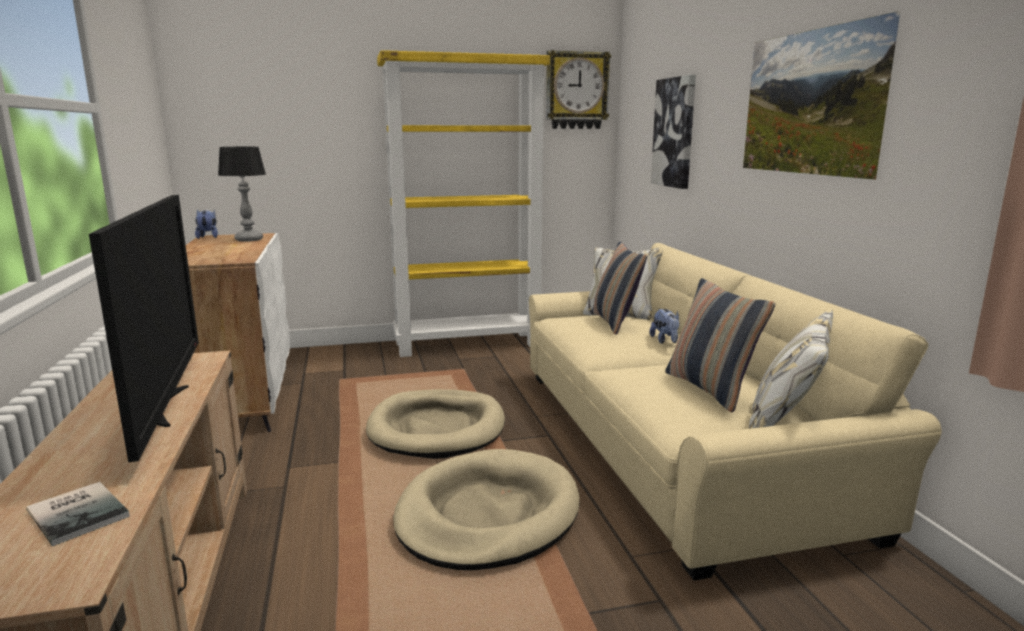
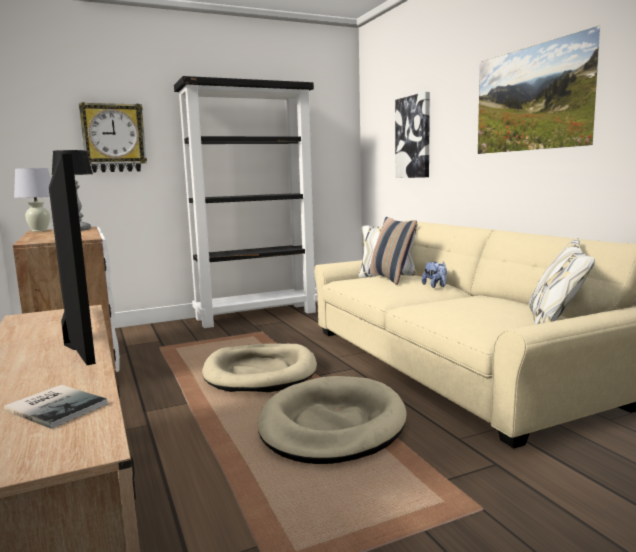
camera: 10 degrees left, 5 degrees down
plush toy [195,209,218,239] -> white table lamp [14,168,51,232]
yellow bookcase [377,50,550,357] -> black bookcase [174,76,317,328]
wall clock [546,50,611,129] -> wall clock moved to [79,102,147,172]
pillow [665,278,775,412] -> none

